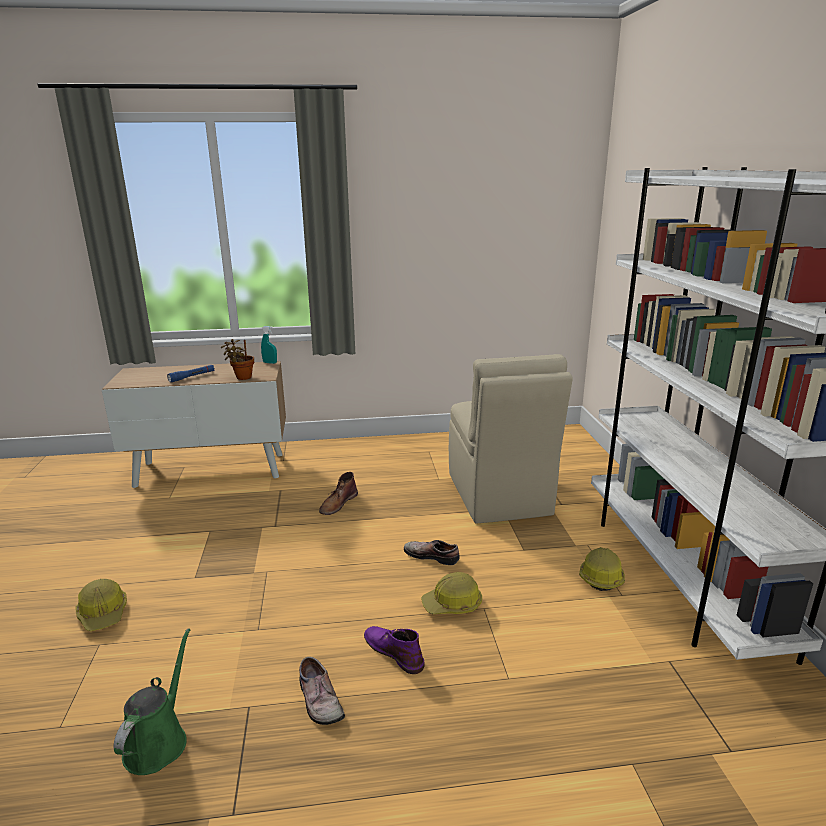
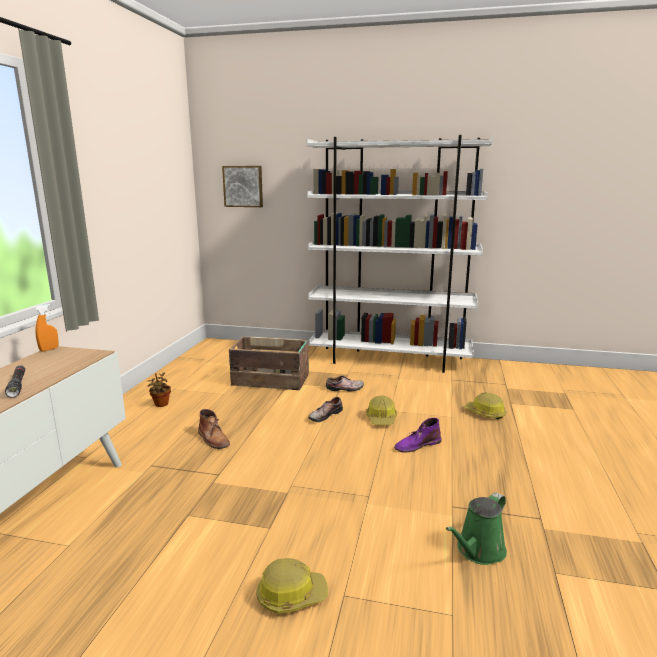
camera: 70 degrees left, 5 degrees down
green watering can [114,628,191,775] -> green watering can turned 75 degrees counterclockwise [446,493,507,565]
blue flashlight [167,365,215,382] -> black flashlight [5,366,25,398]
potted plant [221,339,254,380] -> potted plant moved to [148,372,171,407]
turquoise spray bottle [261,326,277,364] -> orange spray bottle [35,304,59,352]
shoe [299,657,345,725] -> shoe moved to [326,375,364,391]
beige chair [449,354,573,524] -> crate [229,336,309,390]
hard hat [579,547,625,591] -> hard hat moved to [464,392,506,419]
none -> picture [222,166,263,207]

